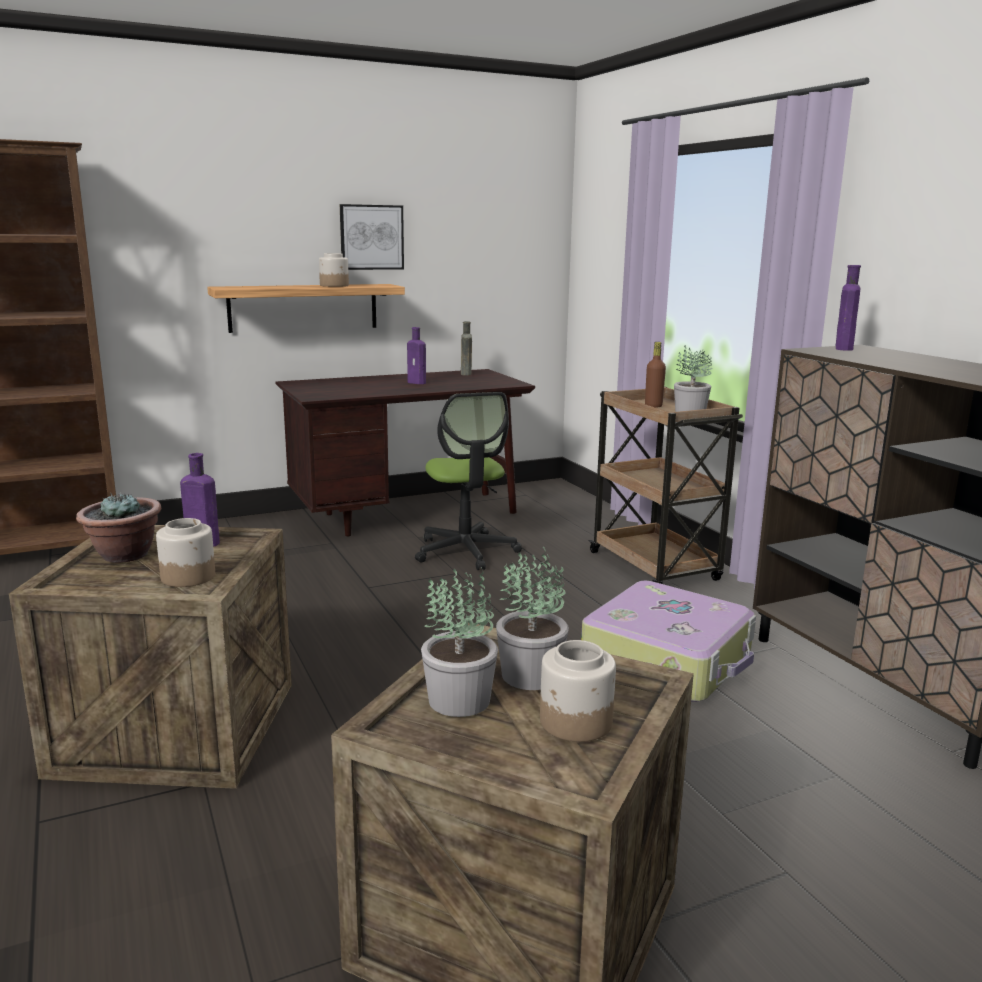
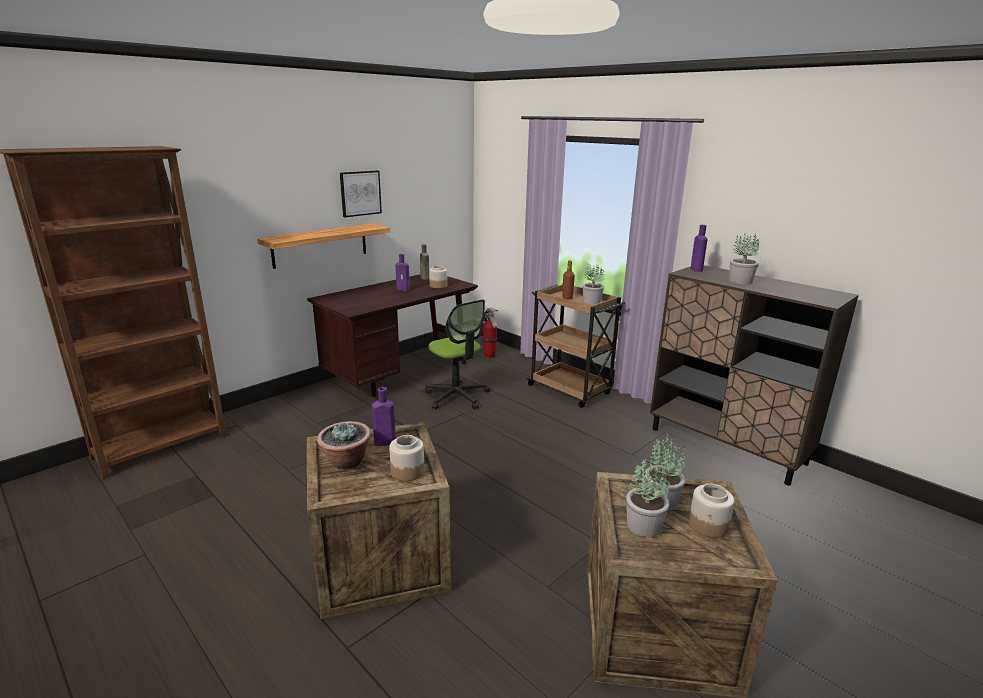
camera: 20 degrees left, 5 degrees up
jar [319,253,349,287] -> jar moved to [429,265,447,288]
suitcase [581,581,756,702] -> none
none -> fire extinguisher [483,308,499,358]
none -> potted plant [729,233,759,284]

